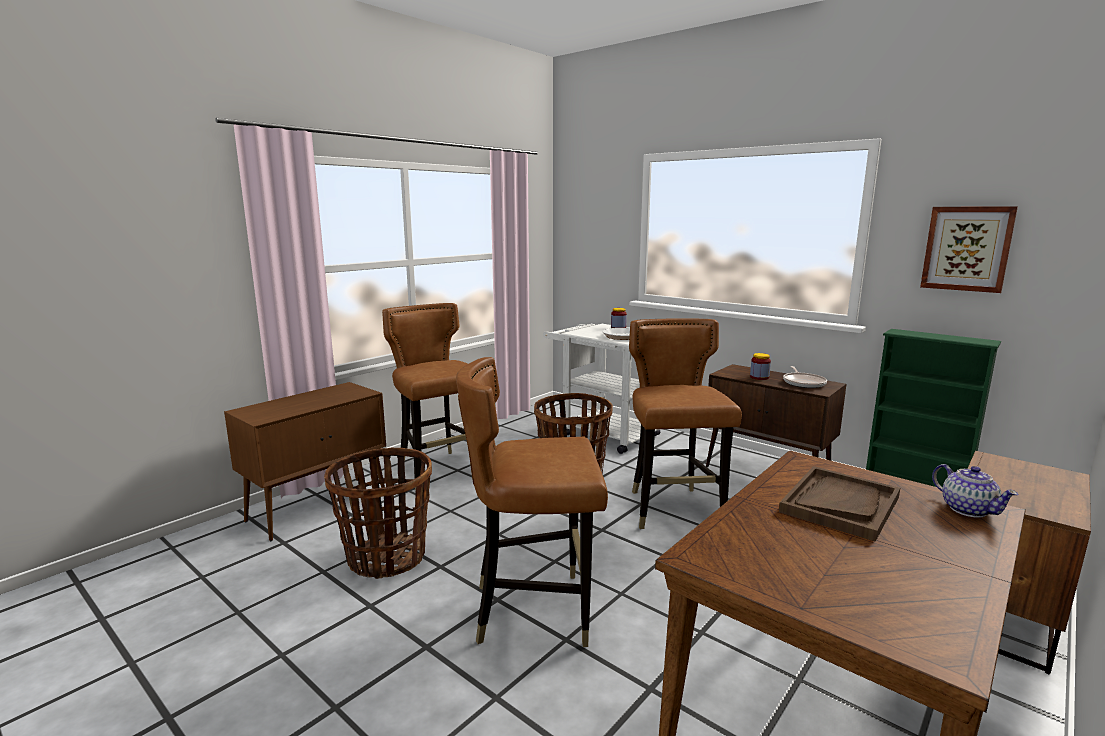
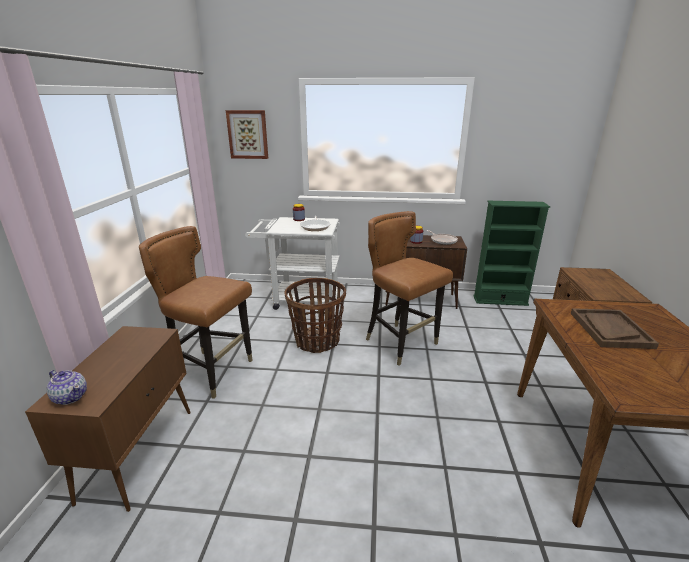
camera: 35 degrees left, 10 degrees up
basket [324,448,432,579] -> none
brown chair [456,357,608,647] -> none
picture [920,207,1018,293] -> picture moved to [226,110,268,159]
teapot [932,464,1019,518] -> teapot moved to [46,370,87,405]

